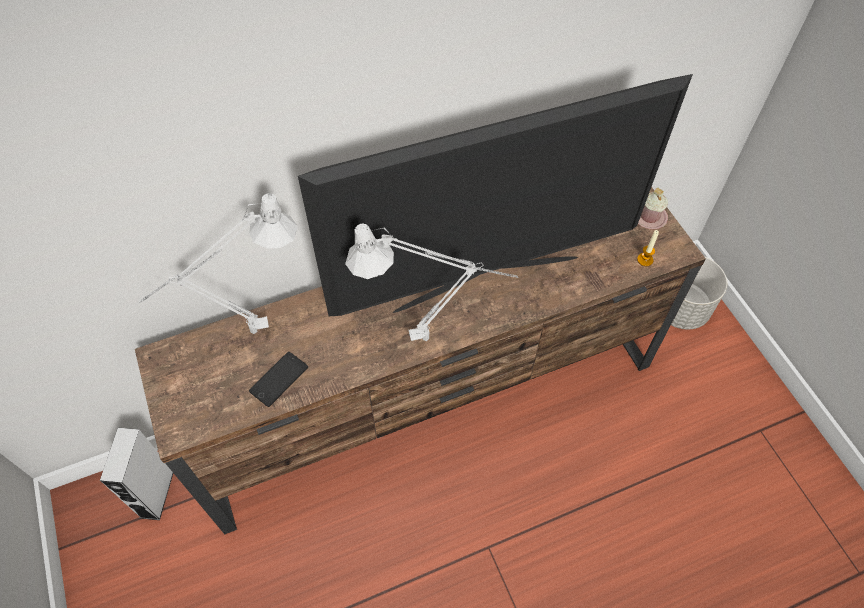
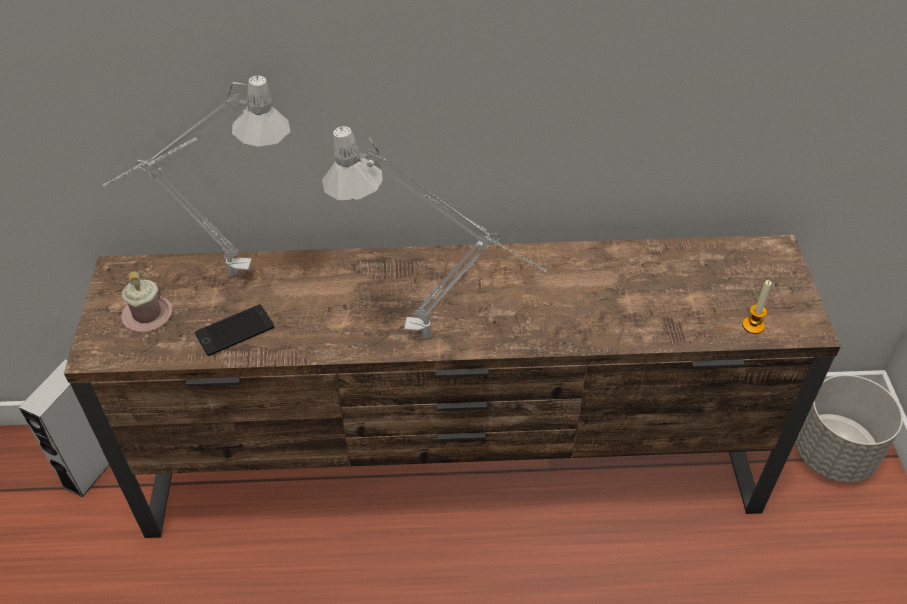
camera: 20 degrees right, 10 degrees down
television [298,74,693,316] -> none
pink mug [638,188,668,229] -> pink mug moved to [121,271,172,332]

